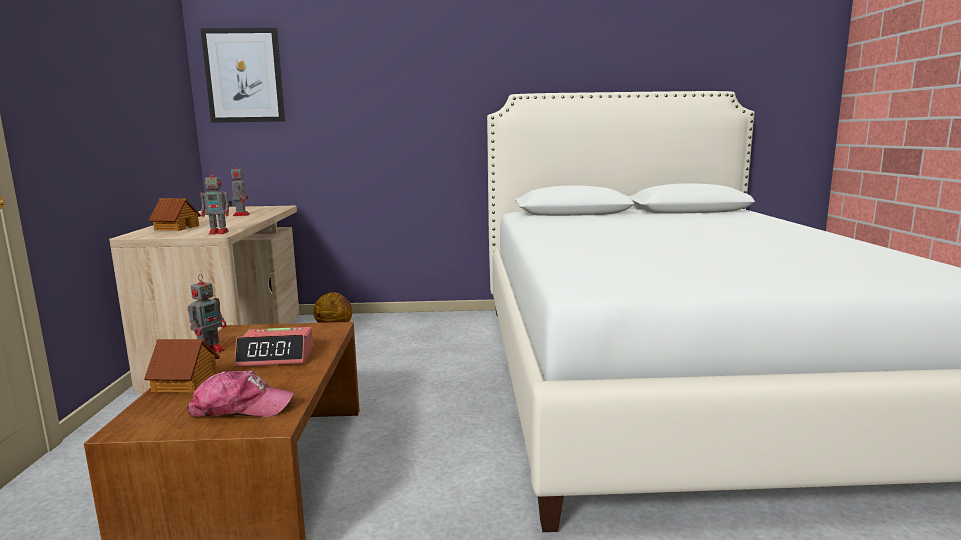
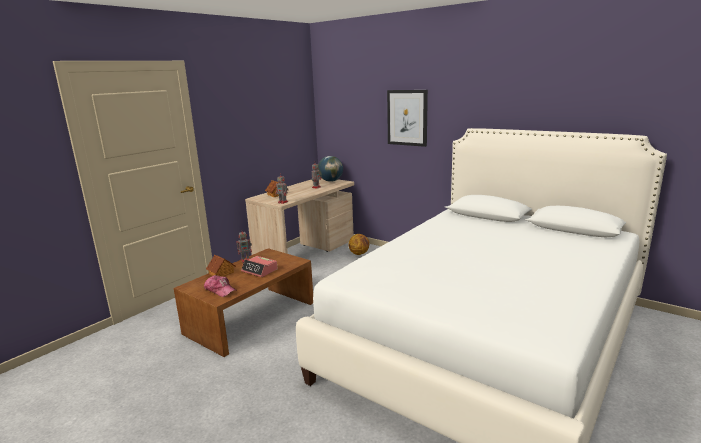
camera: 40 degrees right, 5 degrees up
picture [200,28,285,123] -> picture moved to [387,90,428,147]
none -> globe [318,156,343,182]

